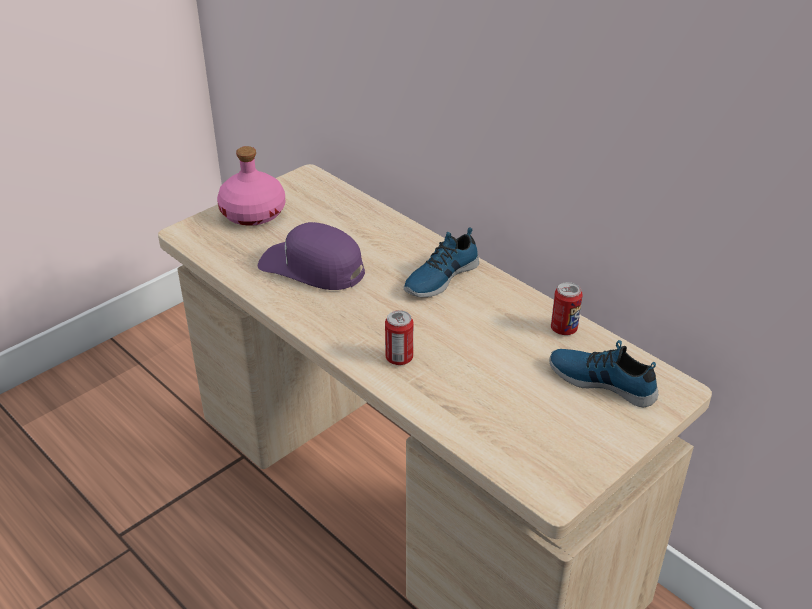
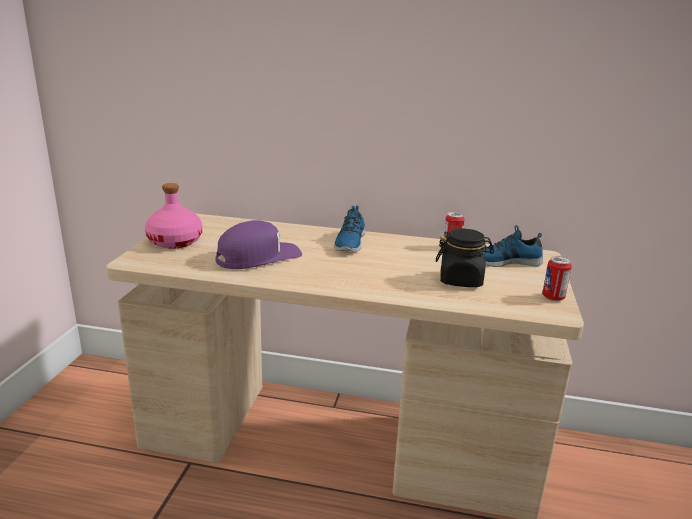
camera: 35 degrees left, 15 degrees down
purple cap [258,222,365,290] -> purple cap turned 150 degrees clockwise [215,220,302,269]
can [385,310,413,365] -> can moved to [542,256,572,301]
none -> black jar [436,229,494,287]

